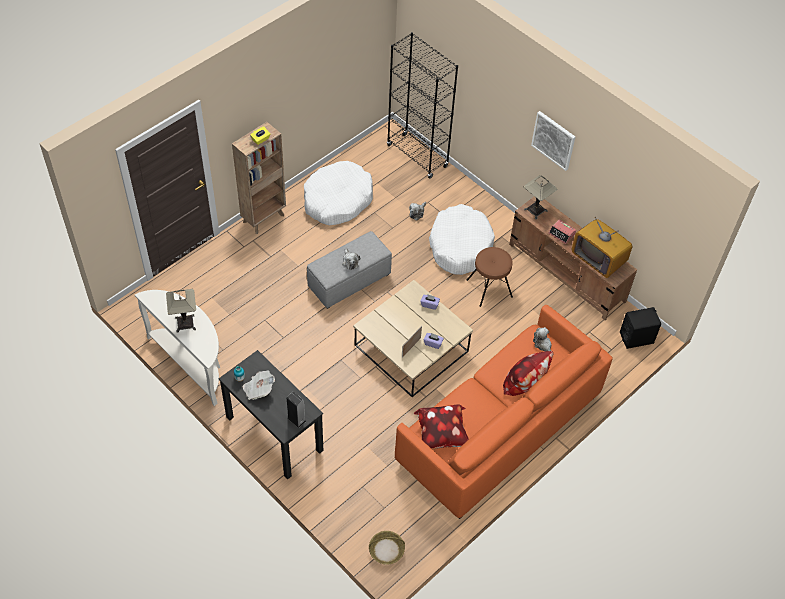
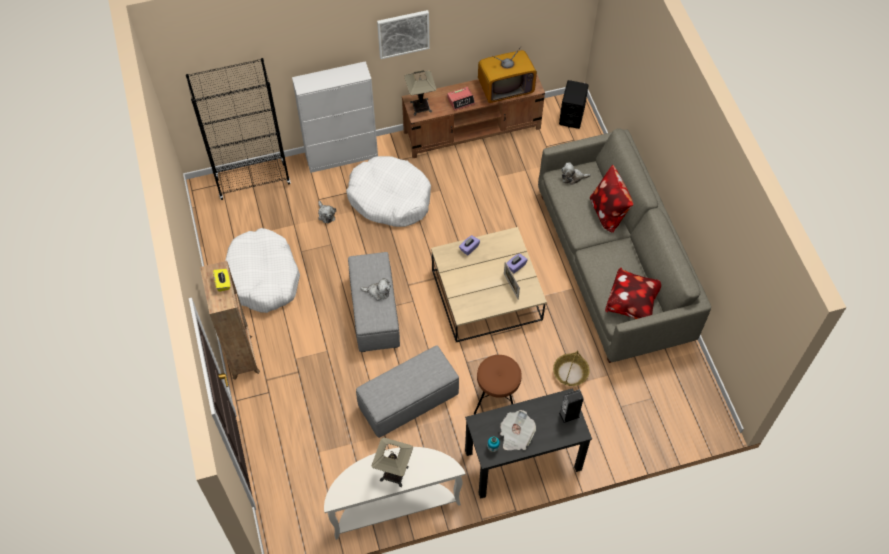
camera: 60 degrees left, 5 degrees up
basket [369,531,405,565] -> basket moved to [553,350,589,386]
orange sofa [395,305,613,519] -> grey sofa [538,128,711,363]
brown stool [467,247,513,307] -> brown stool moved to [474,355,521,414]
none -> white cabinet [292,61,378,173]
none -> grey ottoman [356,346,459,438]

